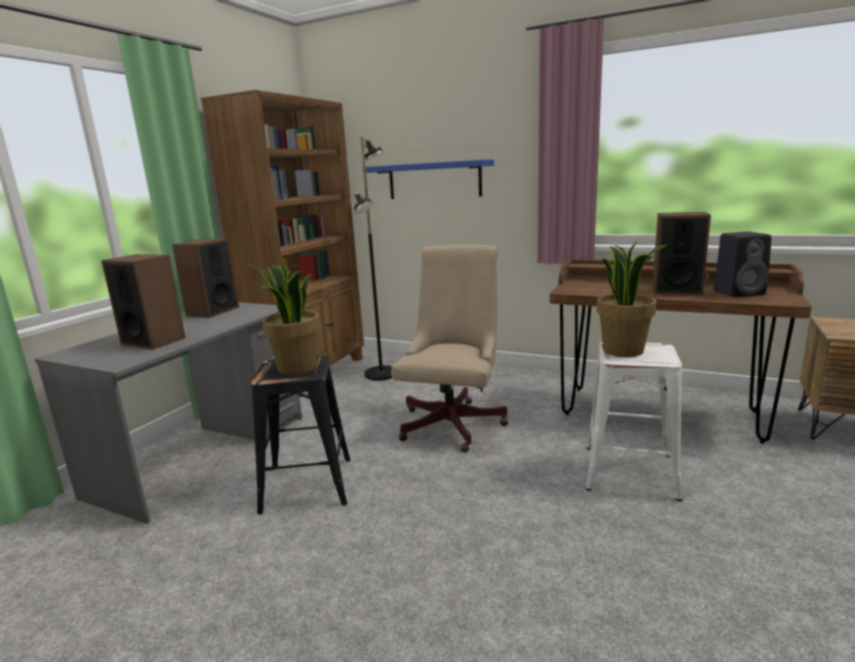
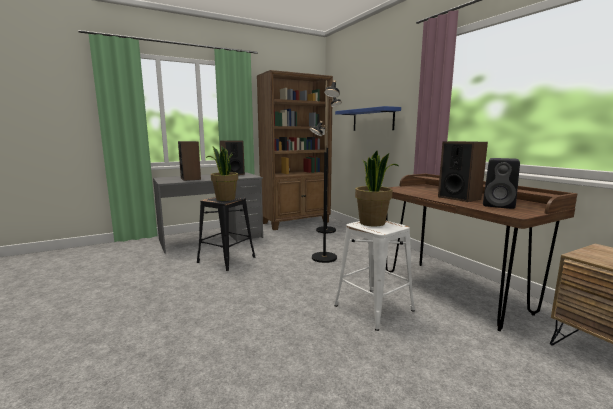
camera: 35 degrees right, 5 degrees down
beige office chair [391,244,508,452] -> black floor lamp [309,80,340,263]

